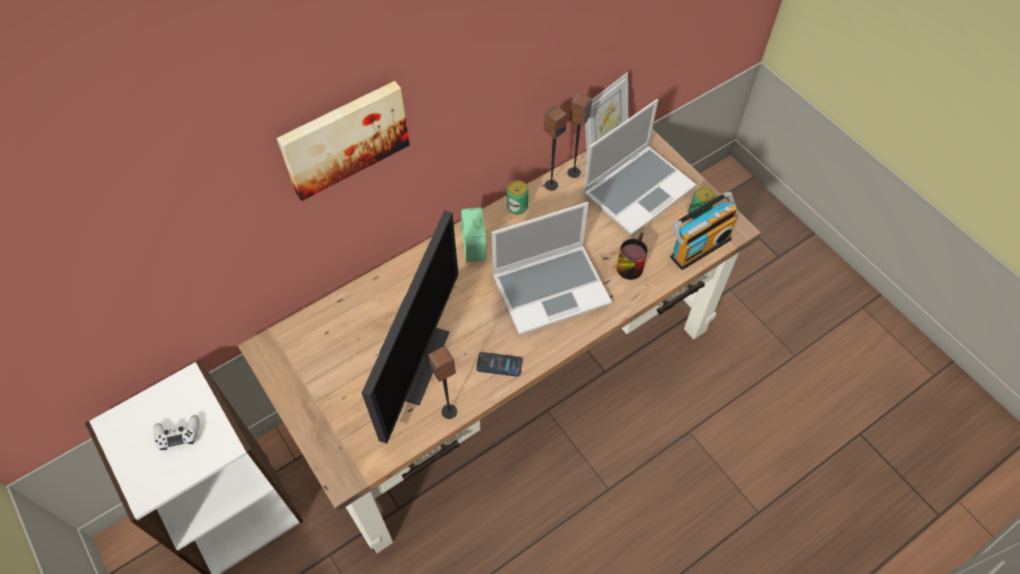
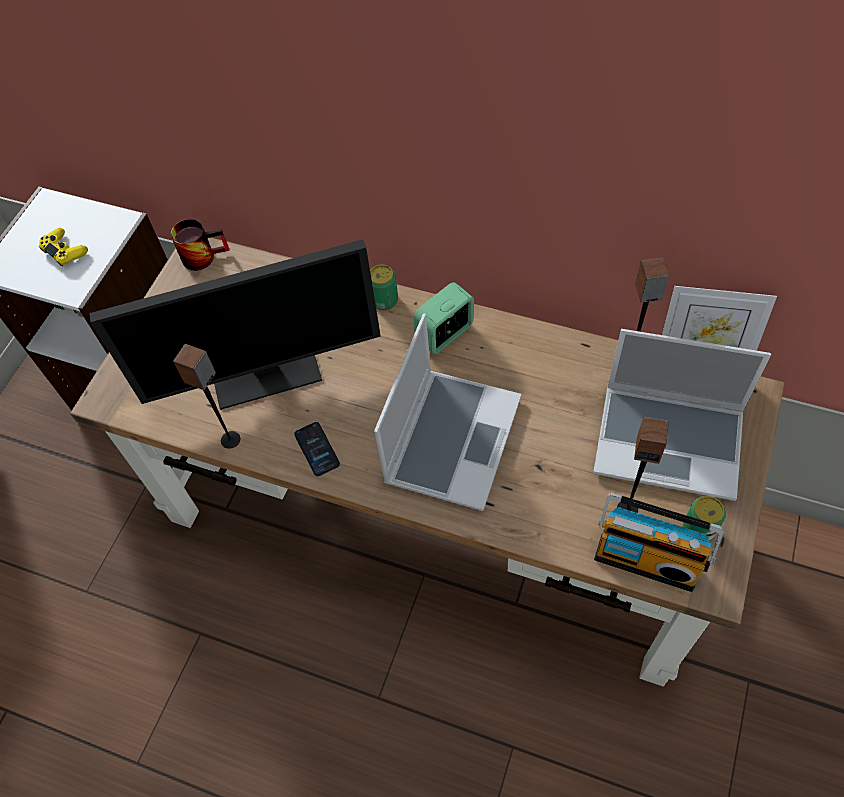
camera: 60 degrees right, 0 degrees up
white game controller [154,415,199,450] -> yellow game controller [39,228,88,267]
picture [277,81,410,201] -> none
laptop [492,202,612,335] -> laptop turned 105 degrees counterclockwise [374,313,521,511]
can [507,180,528,215] -> can moved to [370,264,398,310]
speaker [544,105,567,191] -> speaker moved to [617,417,669,513]
mug [617,232,648,280] -> mug moved to [171,219,229,271]

